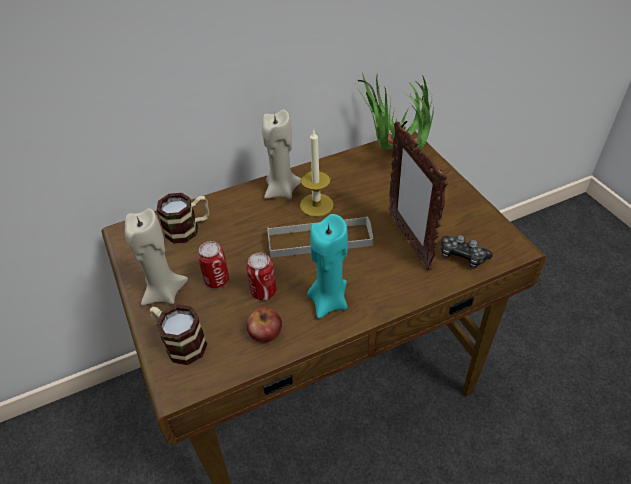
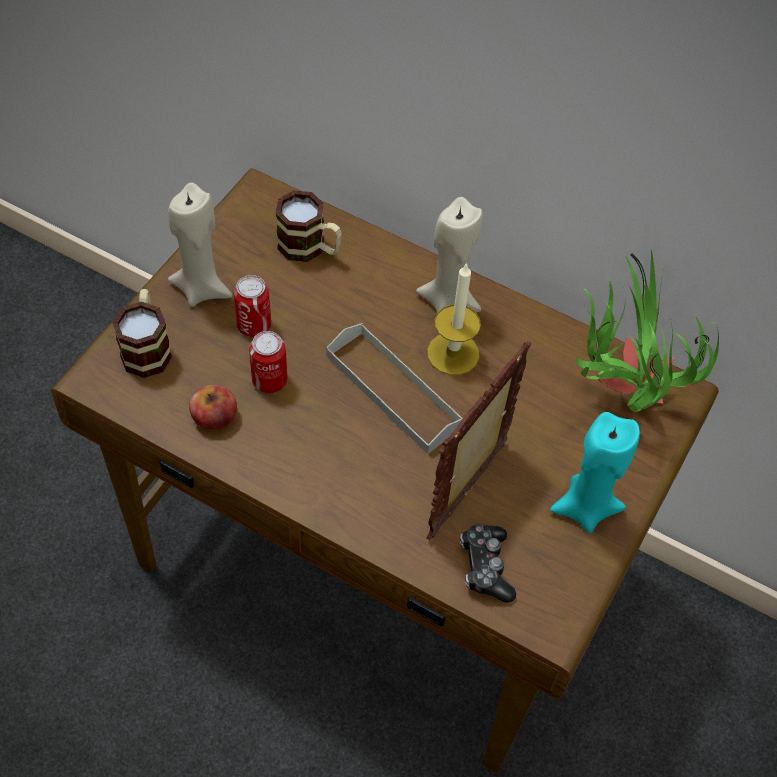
camera: 50 degrees right, 10 degrees up
turquoise candle [307,214,348,319] -> turquoise candle moved to [550,412,640,533]

